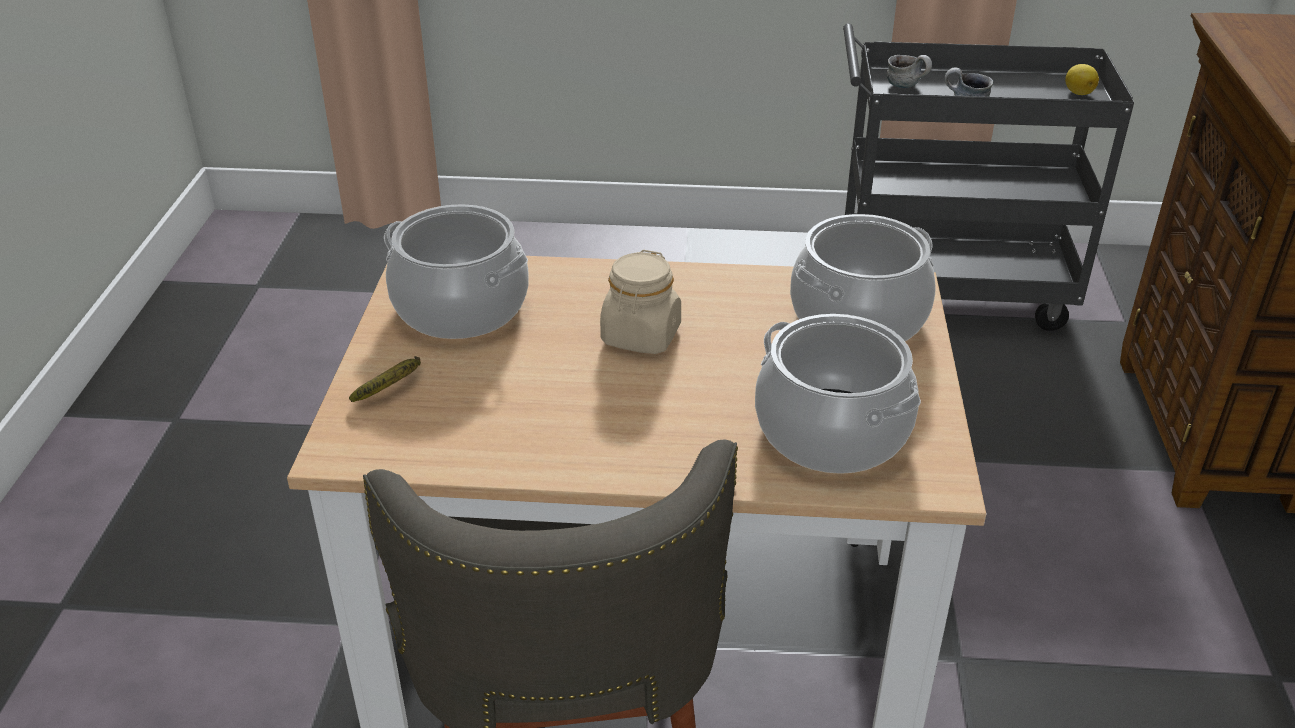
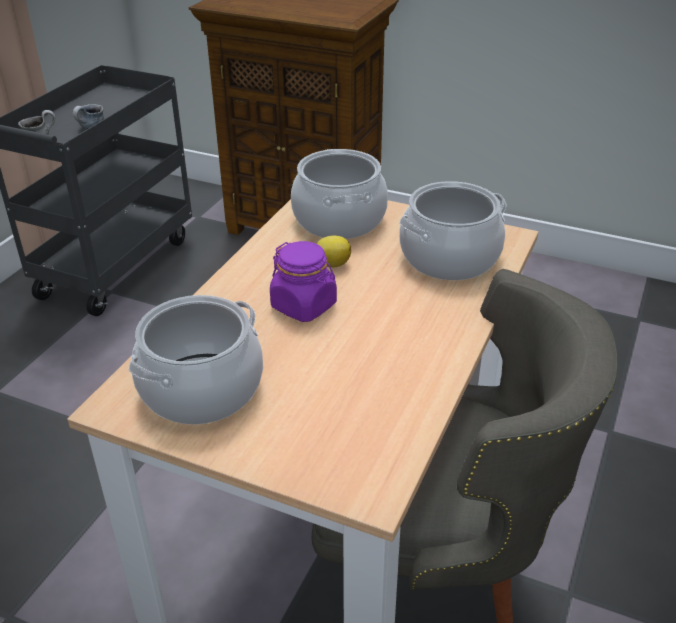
camera: 70 degrees left, 0 degrees up
banana [349,356,421,402] -> none
beige jar [600,250,681,354] -> purple jar [270,241,337,322]
lemon [1065,64,1099,95] -> lemon moved to [317,235,351,268]

